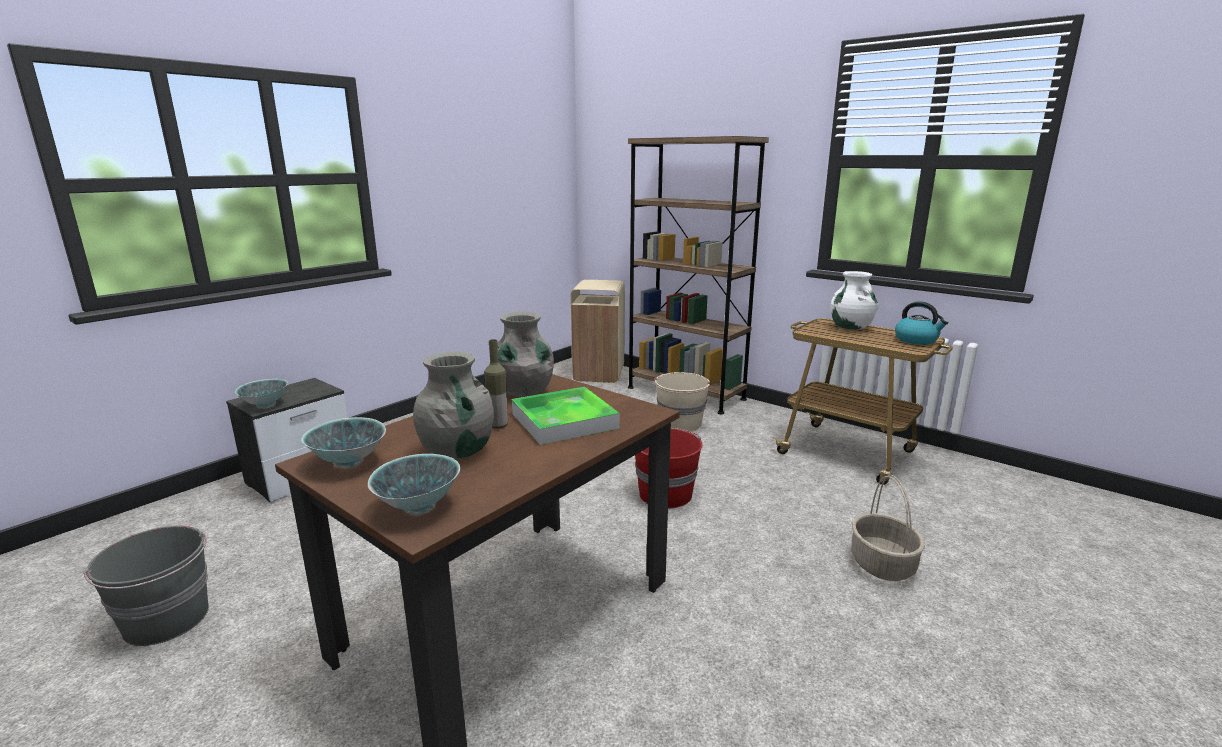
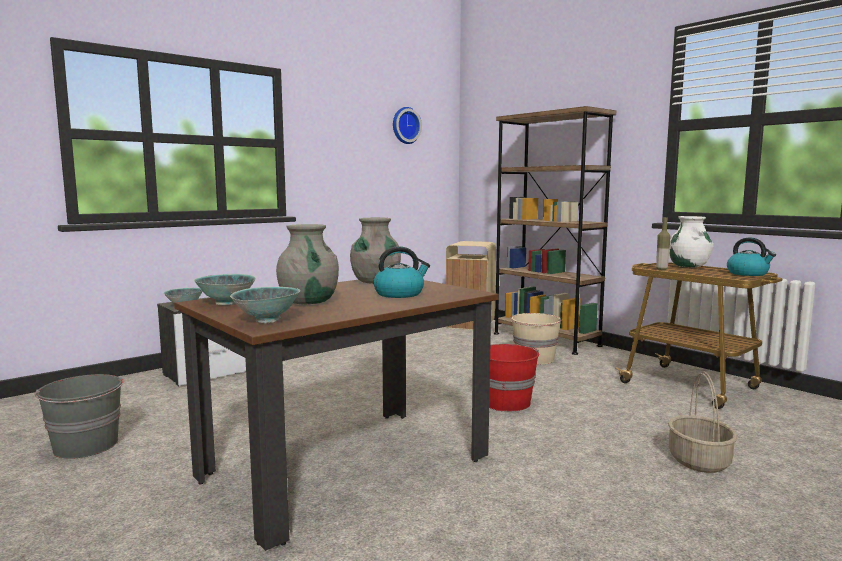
camera: 10 degrees right, 10 degrees down
bottle [484,339,508,429] -> bottle moved to [656,217,671,270]
tray [512,387,620,445] -> kettle [373,246,430,298]
none -> wall clock [393,107,422,144]

